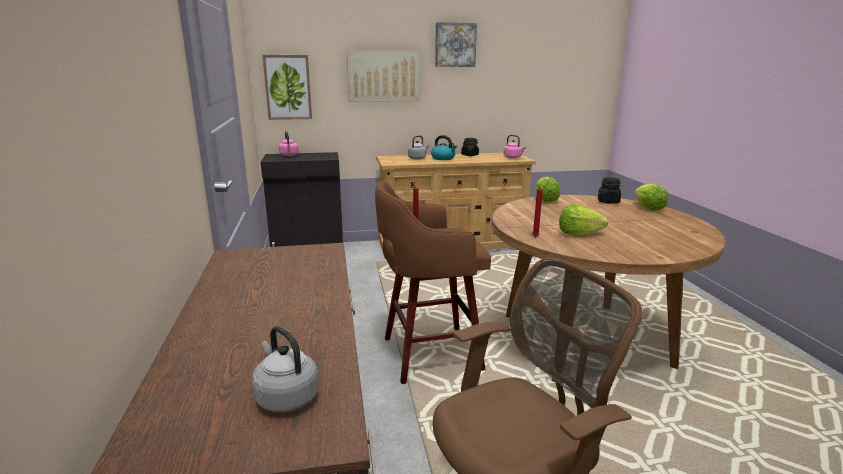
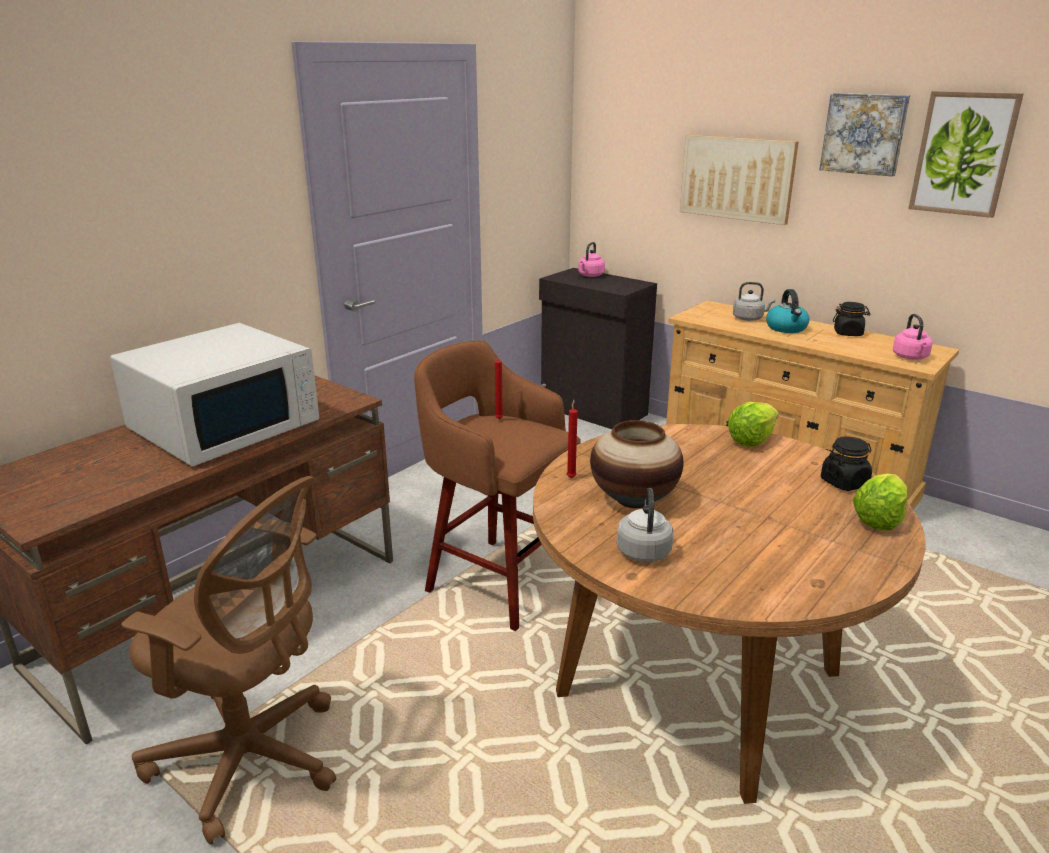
camera: 50 degrees right, 5 degrees up
grey kettle [252,326,319,412] -> grey kettle moved to [616,488,674,562]
picture [262,55,312,120] -> picture moved to [908,91,1024,218]
lettuce [559,204,608,236] -> vase [590,420,683,508]
none -> white microwave [110,323,319,466]

